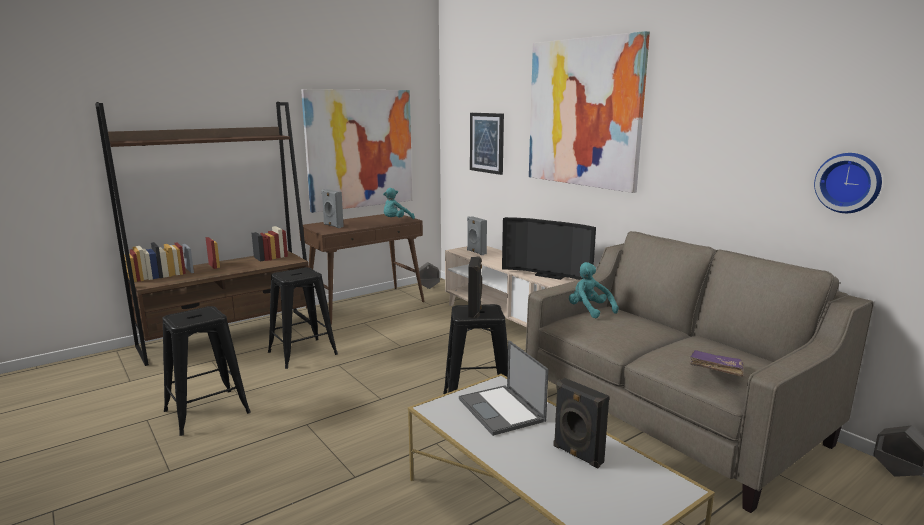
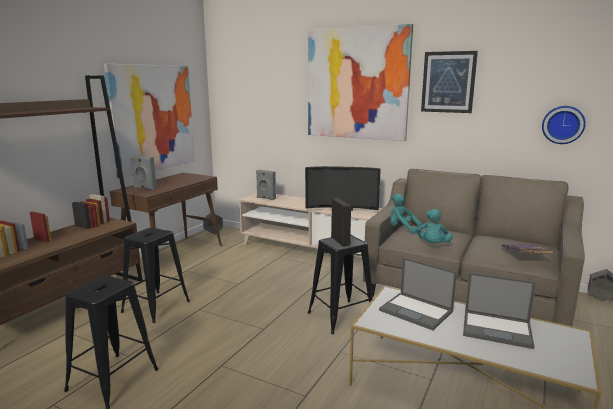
camera: 25 degrees left, 0 degrees up
turquoise plush toy [383,188,415,219] -> turquoise plush toy moved to [417,209,453,243]
picture [470,113,504,175] -> picture moved to [421,51,478,113]
black speaker [553,378,609,469] -> laptop [463,273,536,349]

